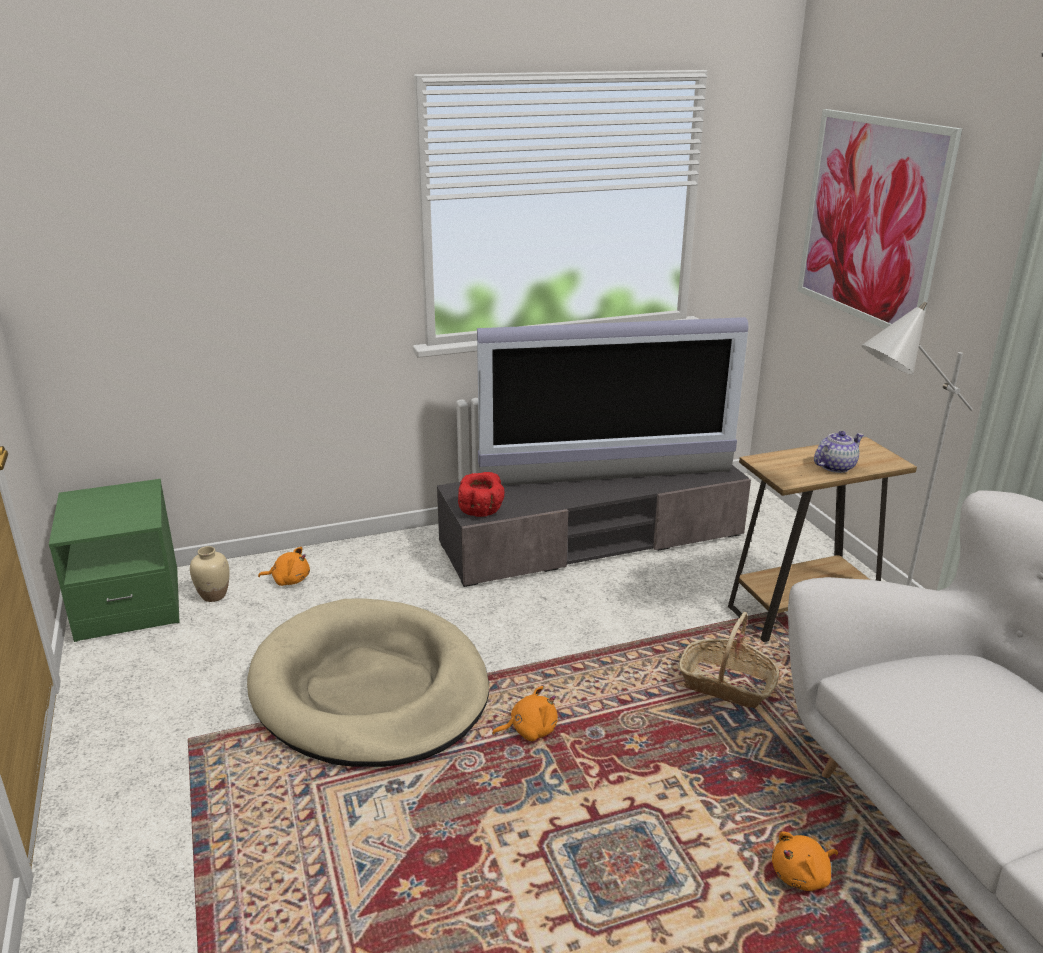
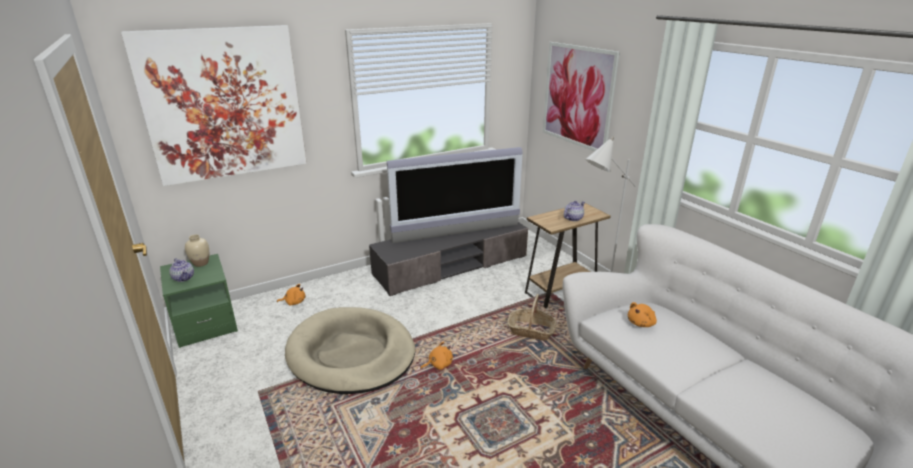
camera: 10 degrees left, 0 degrees up
beige vase [190,546,229,602] -> beige vase moved to [185,234,209,267]
red bowl [458,472,504,517] -> none
orange plush toy [772,831,838,891] -> orange plush toy moved to [628,302,657,327]
none -> picture [121,25,307,186]
none -> teapot [169,258,194,282]

